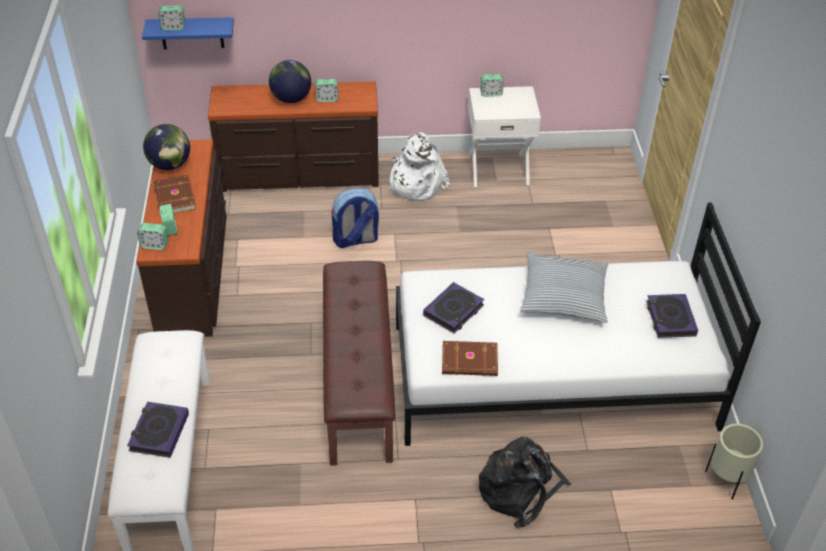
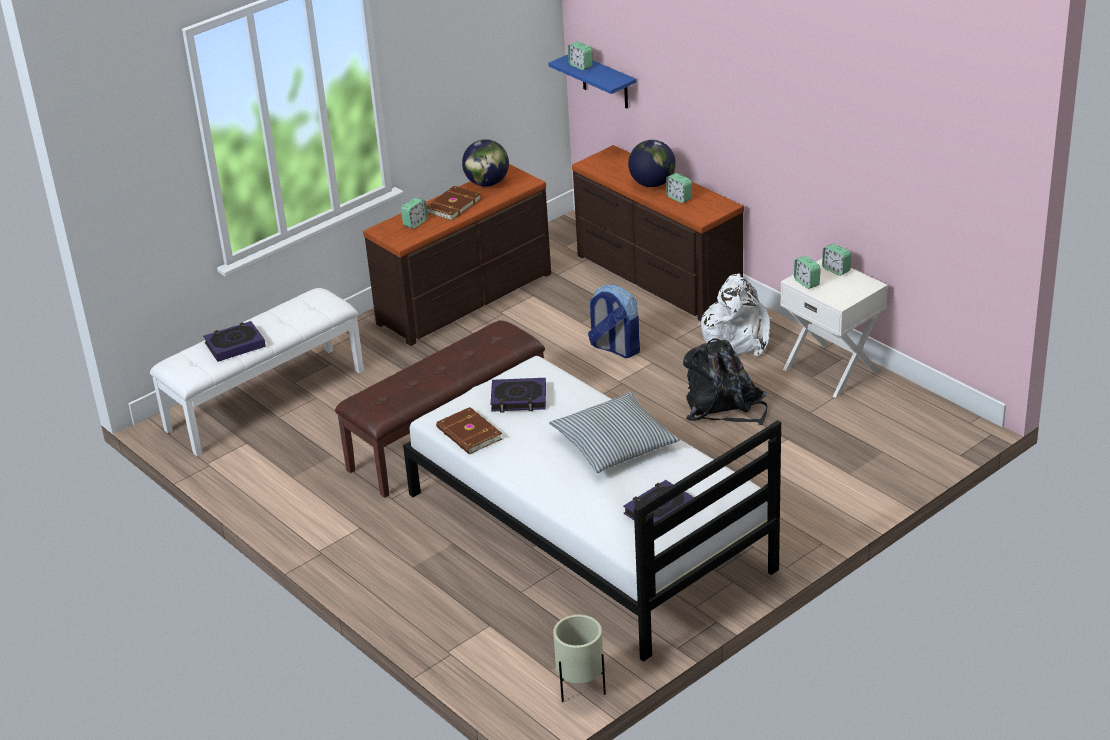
camera: 55 degrees right, 10 degrees down
alarm clock [137,223,168,250] -> alarm clock moved to [794,256,821,289]
black backpack [479,437,571,528] -> black backpack moved to [683,338,767,425]

